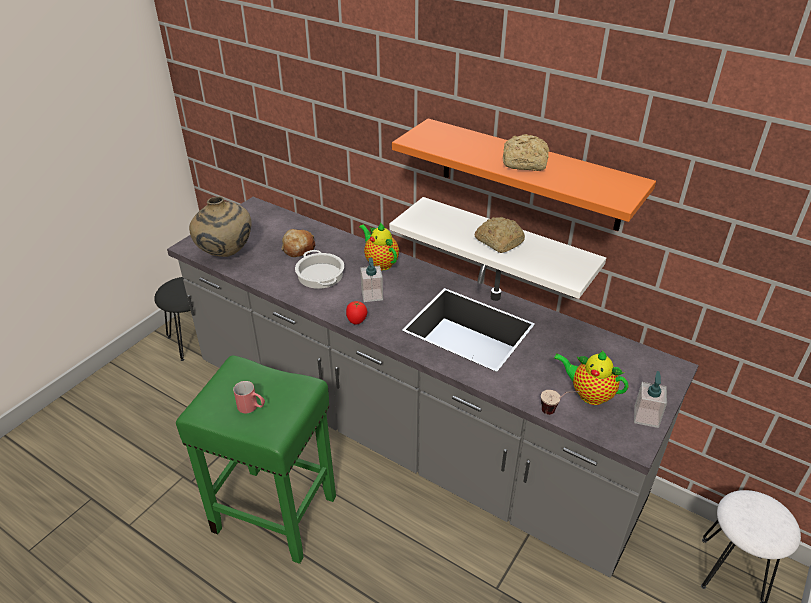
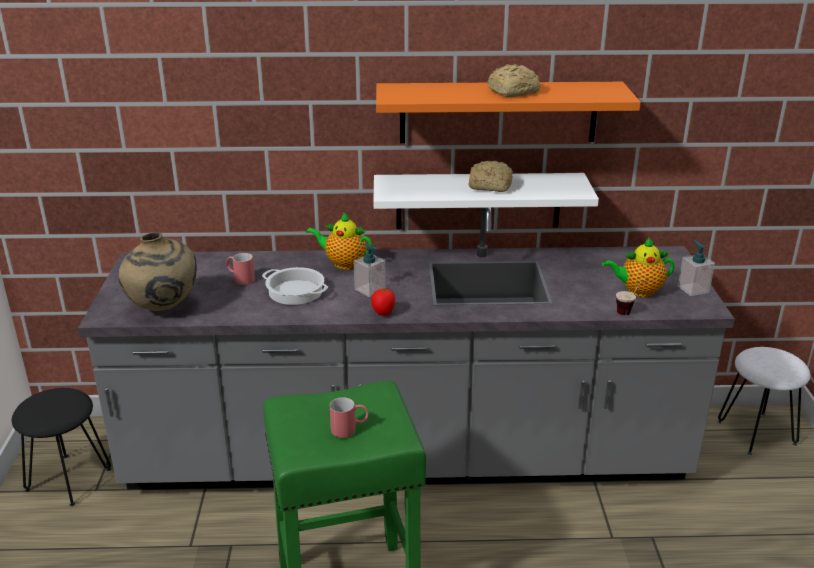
camera: 35 degrees left, 10 degrees down
bread [281,229,315,257] -> red mug [226,253,255,285]

